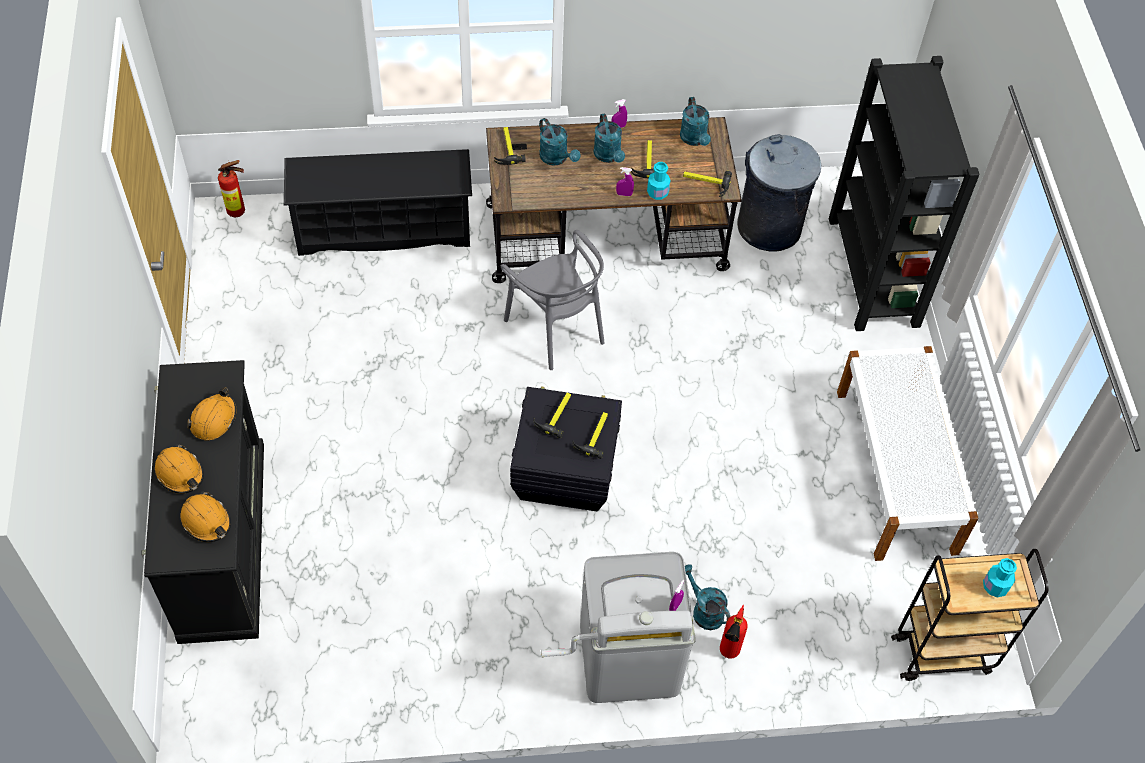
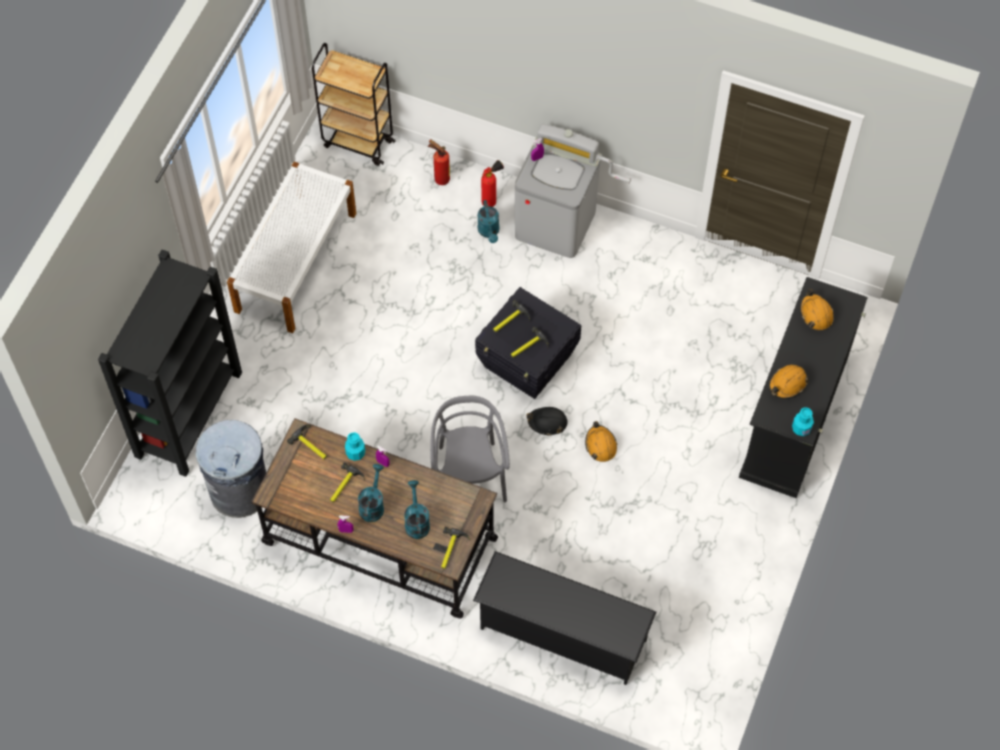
camera: 150 degrees left, 5 degrees up
orange hard hat [155,444,204,494] -> orange hard hat moved to [585,421,617,462]
fire extinguisher [218,160,245,217] -> fire extinguisher moved to [428,139,450,185]
turquoise watering can [680,97,711,146] -> none
turquoise bottle [983,558,1017,598] -> turquoise bottle moved to [792,407,814,436]
none -> black hard hat [527,407,568,436]

